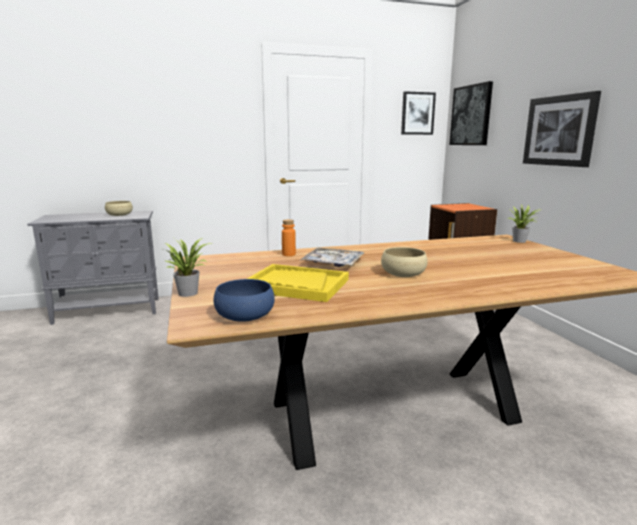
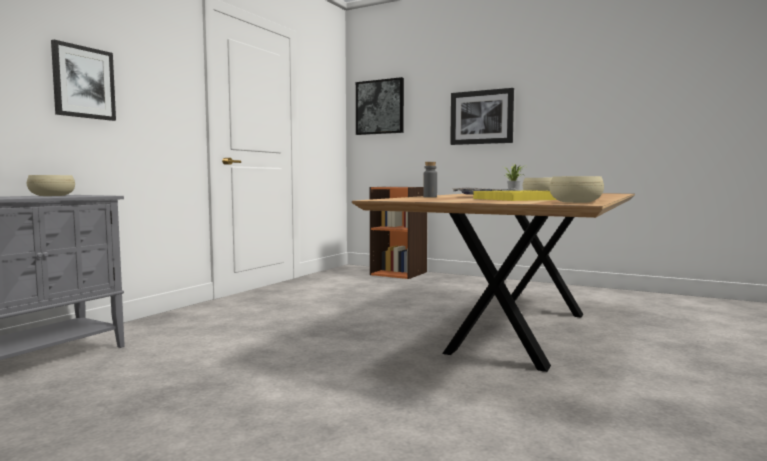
camera: 45 degrees left, 10 degrees down
potted plant [164,238,212,297] -> none
blue bowl [213,279,275,322] -> beige bowl [550,176,604,203]
orange bottle [282,219,296,256] -> grey bottle [423,162,437,197]
picture [401,91,436,135] -> picture moved to [51,40,116,121]

